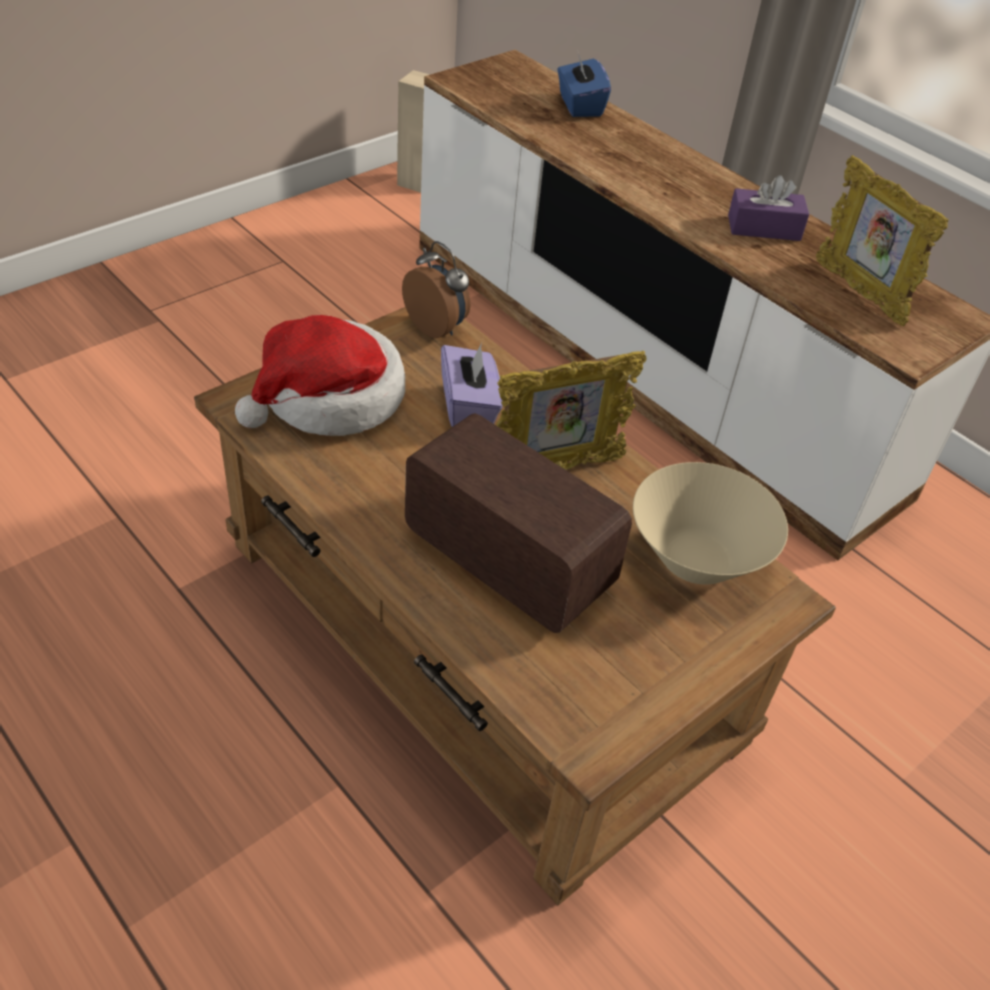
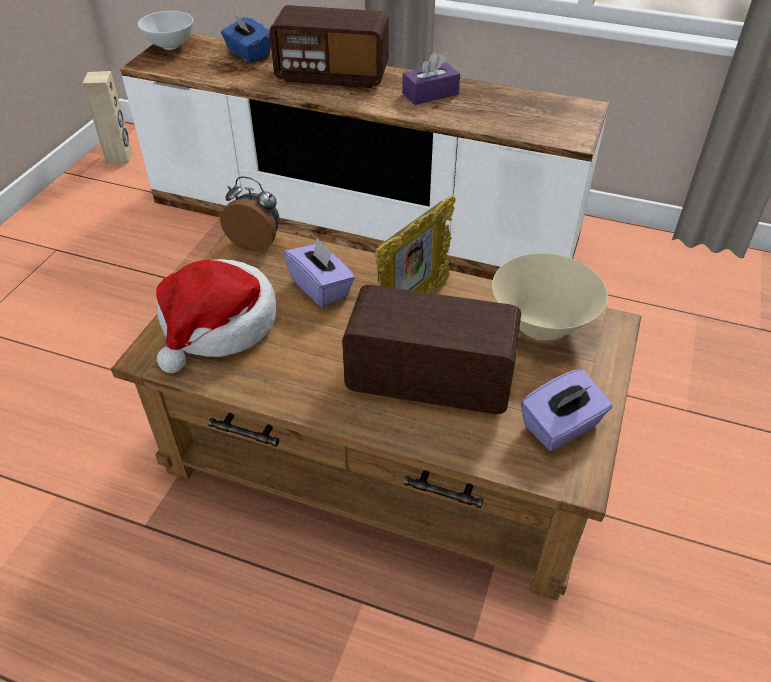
camera: 25 degrees left, 0 degrees up
picture frame [816,155,949,326] -> none
none -> white bowl [138,11,193,50]
none -> radio [269,5,389,88]
none -> purple tissue box [521,369,612,451]

